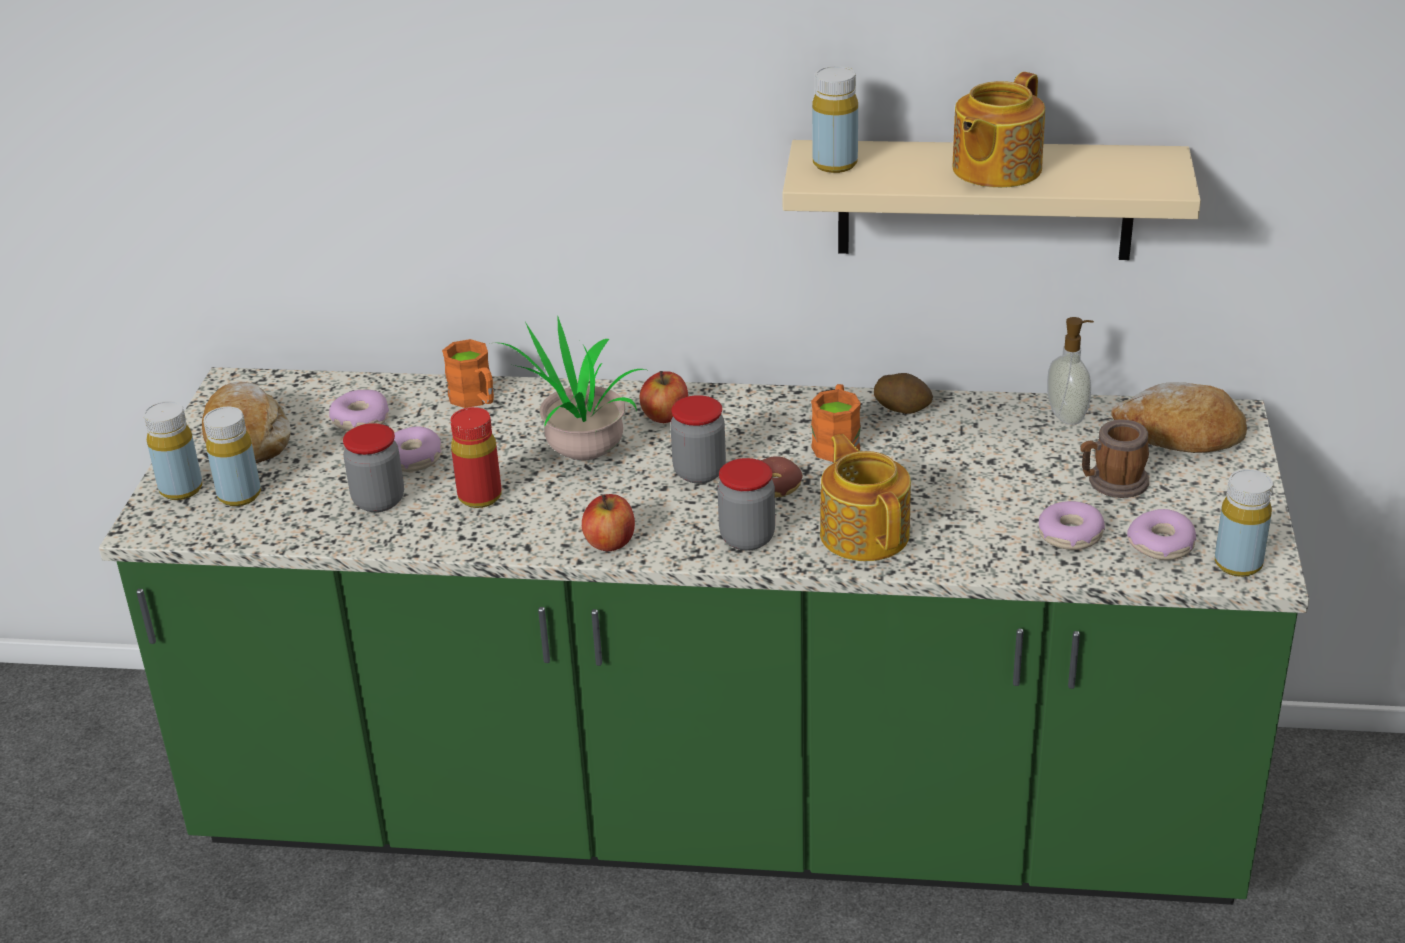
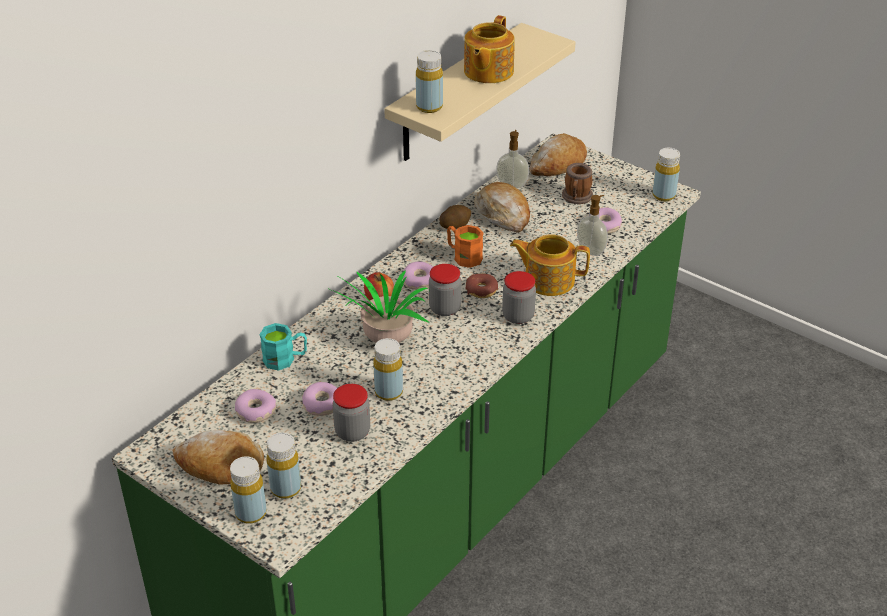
camera: 60 degrees left, 5 degrees up
orange mug [442,339,494,408] -> turquoise mug [259,323,307,371]
red bottle [450,407,502,508] -> yellow bottle [373,338,403,401]
apple [582,494,635,551] -> none
teapot [952,72,1045,188] -> teapot turned 45 degrees clockwise [464,15,515,83]
donut [1127,509,1196,560] -> donut moved to [403,261,433,290]
none -> bread [474,182,530,233]
none -> soap dispenser [577,195,608,256]

